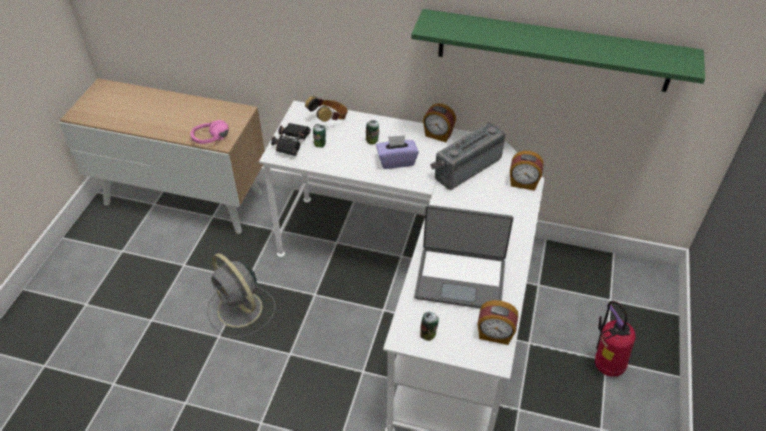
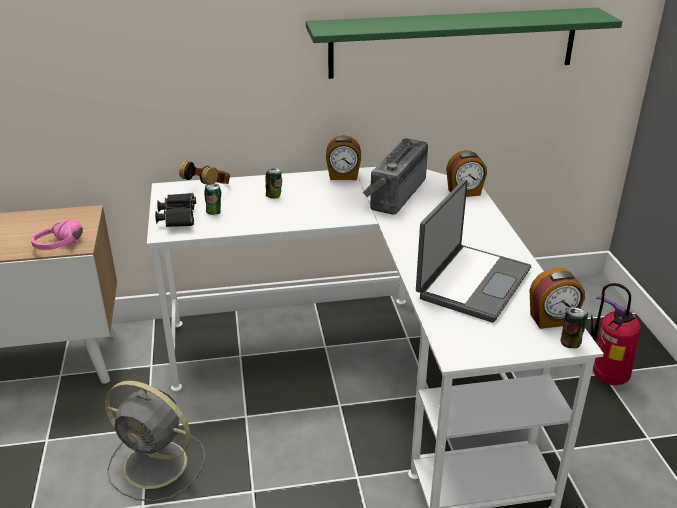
camera: 25 degrees left, 15 degrees down
purple tissue box [376,135,419,169] -> none
laptop [414,205,513,308] -> laptop turned 45 degrees counterclockwise [416,179,531,322]
can [420,312,439,341] -> can moved to [561,307,588,348]

